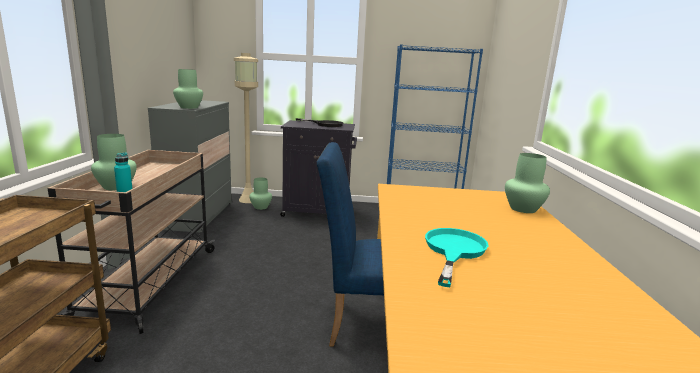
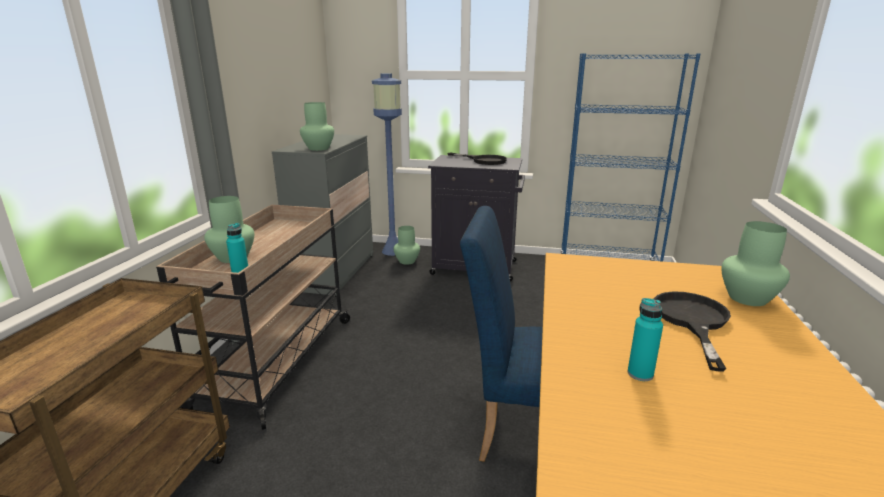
camera: 10 degrees right, 5 degrees up
beige floor lamp [234,53,258,203] -> blue floor lamp [372,73,402,256]
turquoise frying pan [425,228,489,287] -> turquoise bottle [628,298,663,381]
none -> black frying pan [654,291,731,372]

